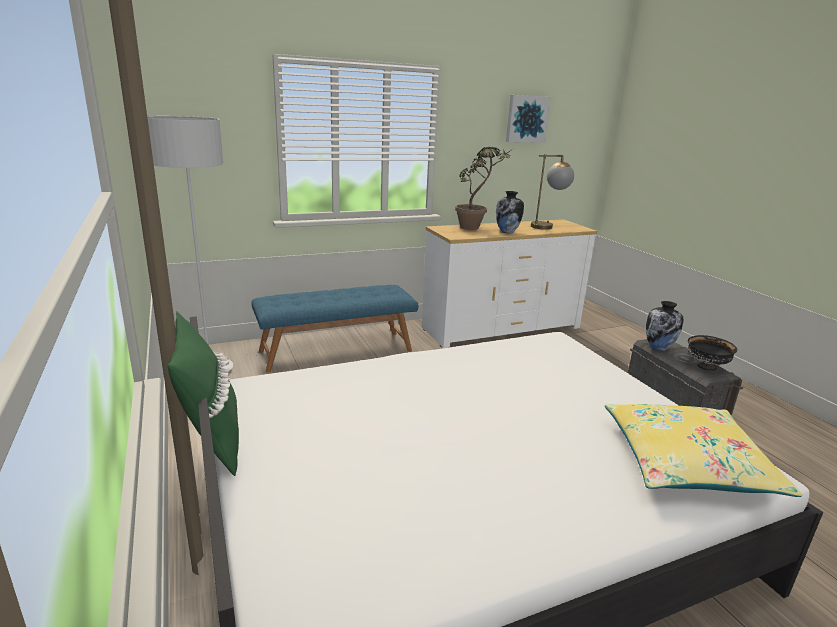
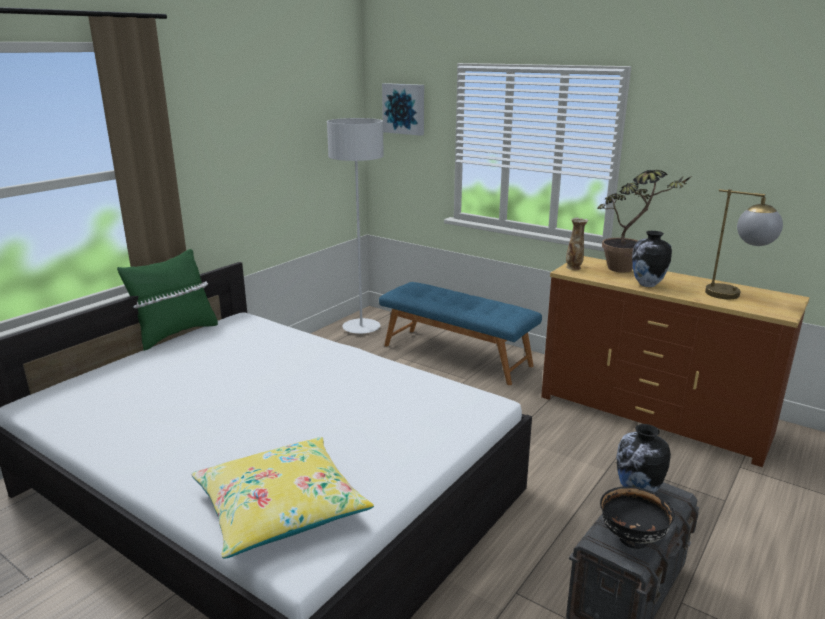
camera: 60 degrees right, 0 degrees up
white dresser [422,219,597,348] -> brown dresser [541,256,810,467]
picture [506,95,551,143] -> picture moved to [382,83,424,136]
none -> vase [566,218,588,270]

